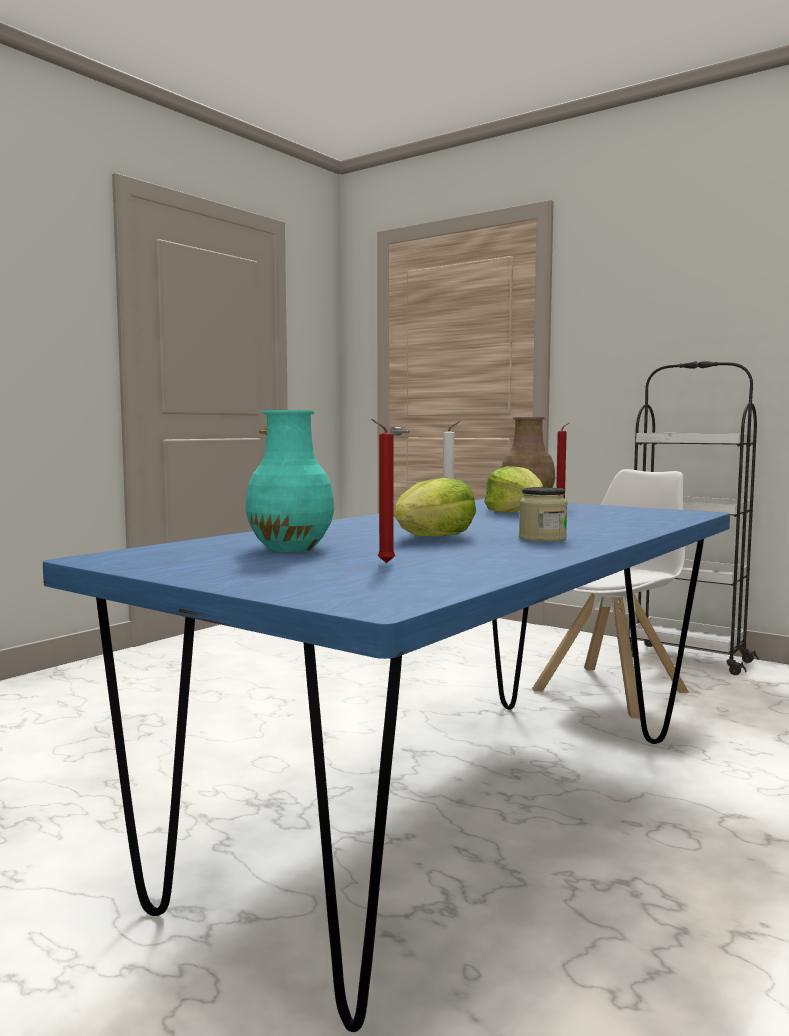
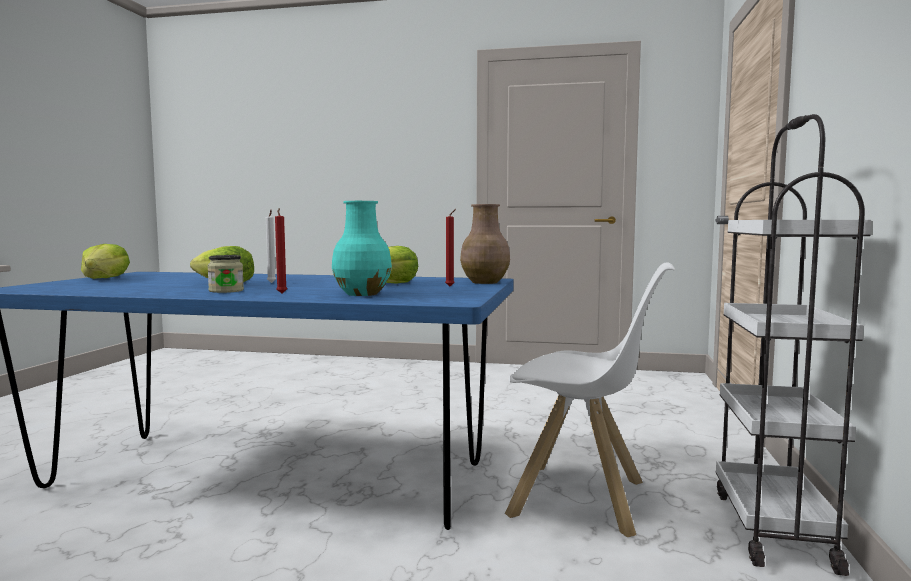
camera: 65 degrees right, 0 degrees up
turquoise vase [245,410,334,552] -> turquoise vase moved to [332,201,392,296]
red candle [371,419,395,563] -> red candle moved to [275,208,287,294]
none -> lettuce [81,244,130,279]

